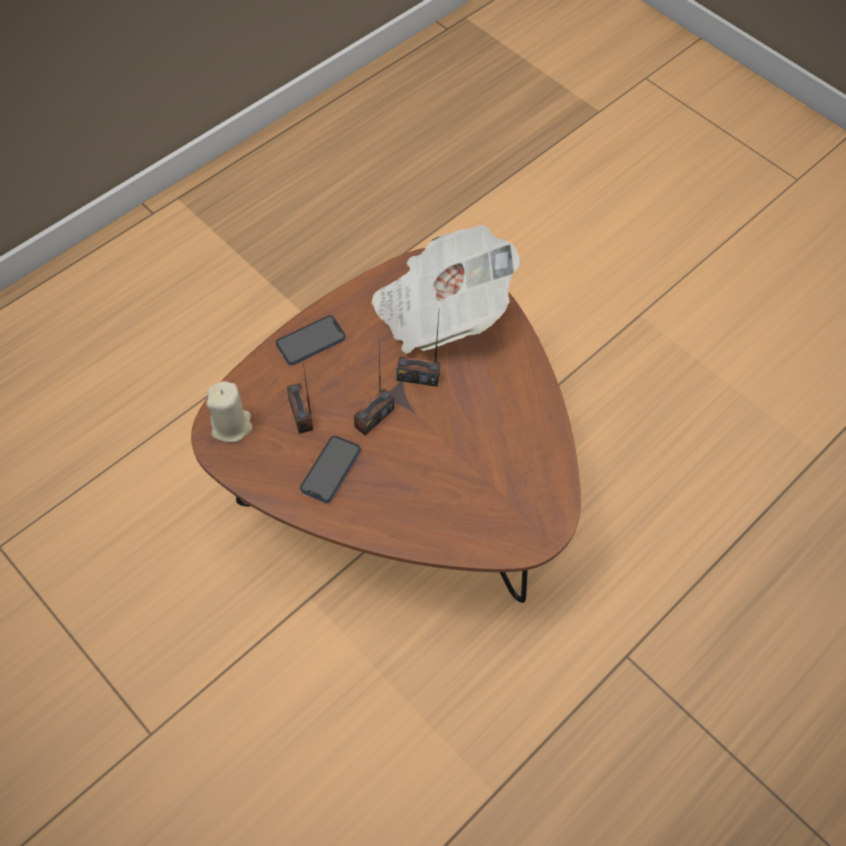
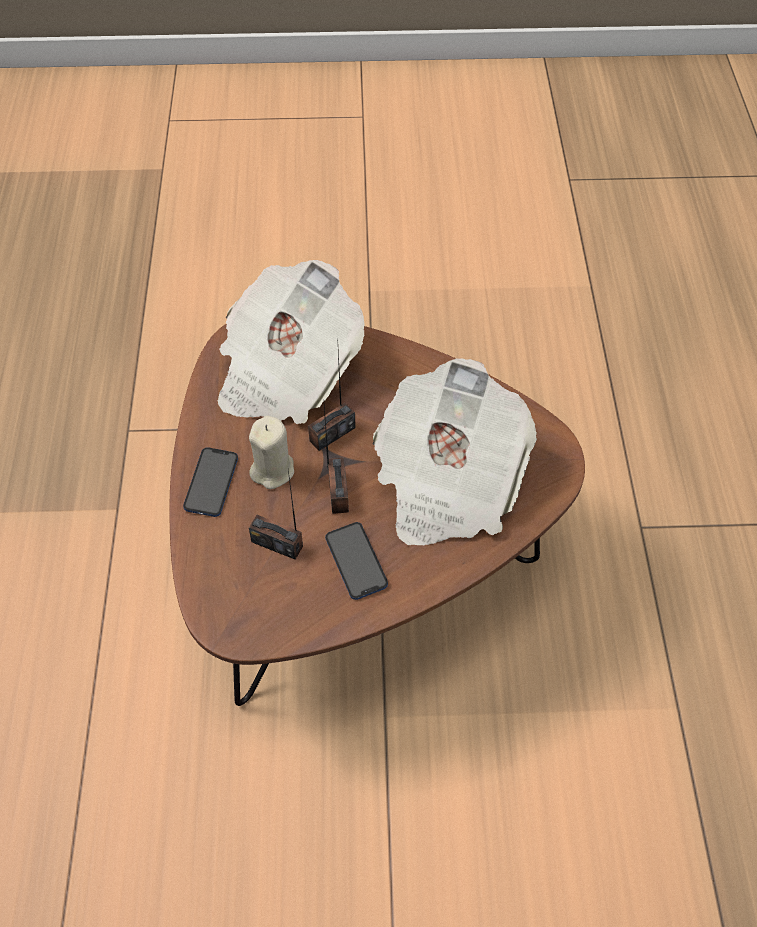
camera: 45 degrees left, 5 degrees down
beige candle [206,381,252,442] -> beige candle moved to [249,416,294,489]
none -> newspaper [373,358,537,545]

